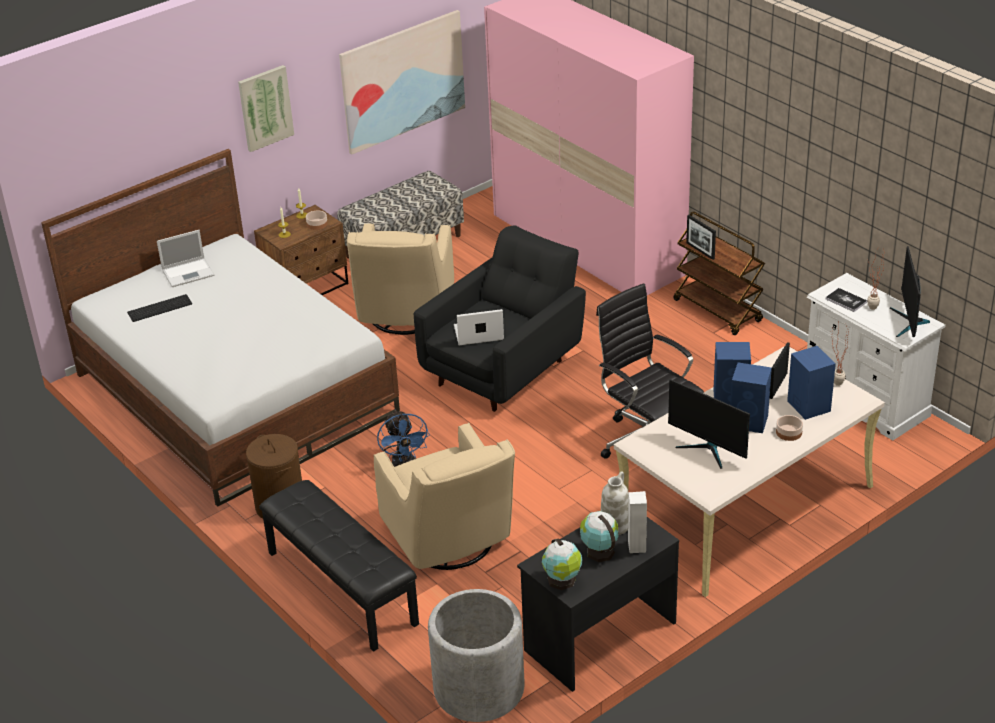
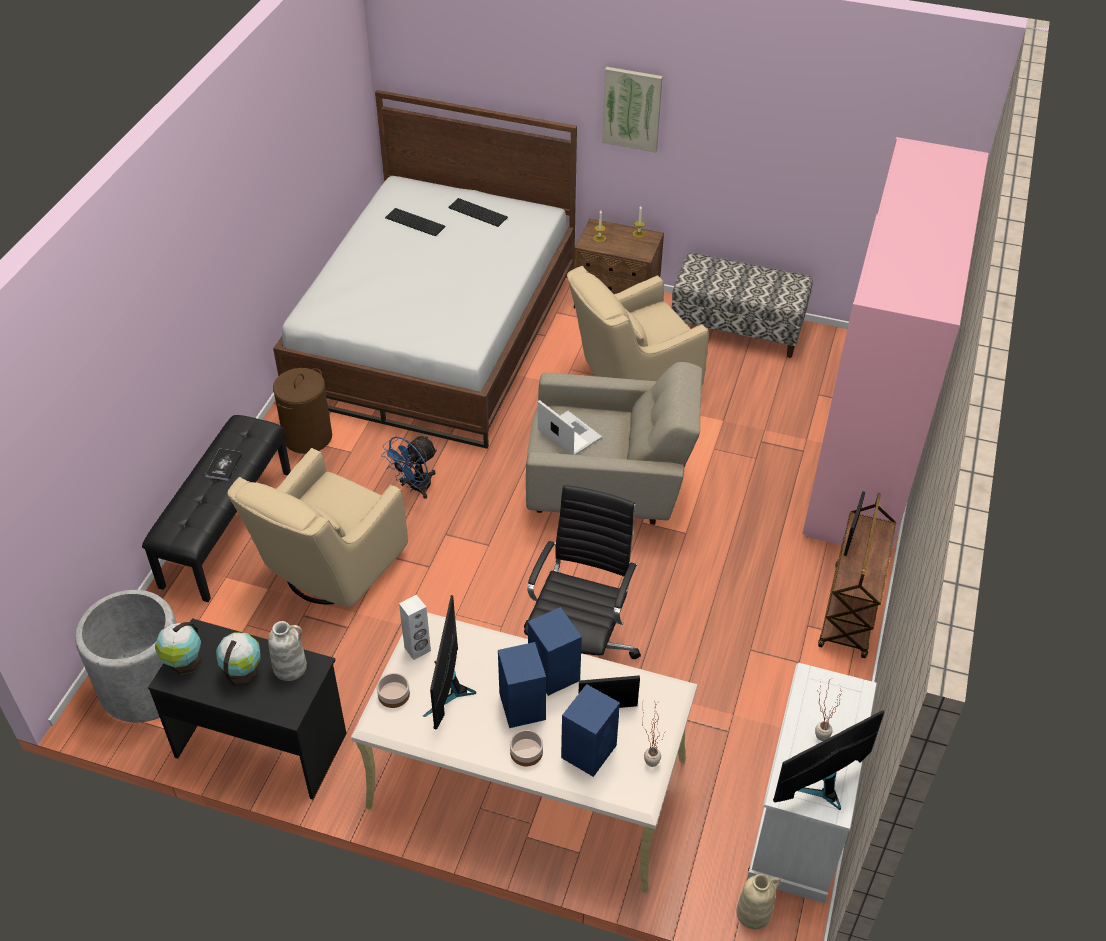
camera: 55 degrees right, 10 degrees up
laptop [157,230,214,287] -> keyboard [448,198,508,227]
bowl [306,210,328,230] -> bowl moved to [377,673,410,708]
picture [339,10,465,154] -> none
black armchair [414,225,586,412] -> beige armchair [526,362,702,525]
white speaker [628,491,647,553] -> white speaker moved to [399,595,431,660]
book [826,288,867,312] -> book moved to [205,448,243,481]
none -> beige vase [736,874,782,929]

